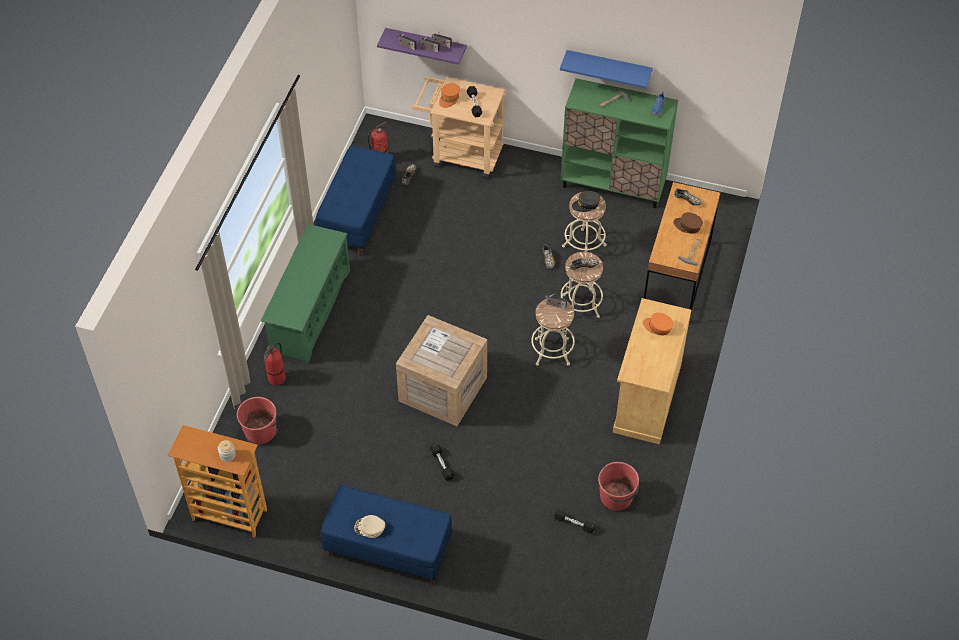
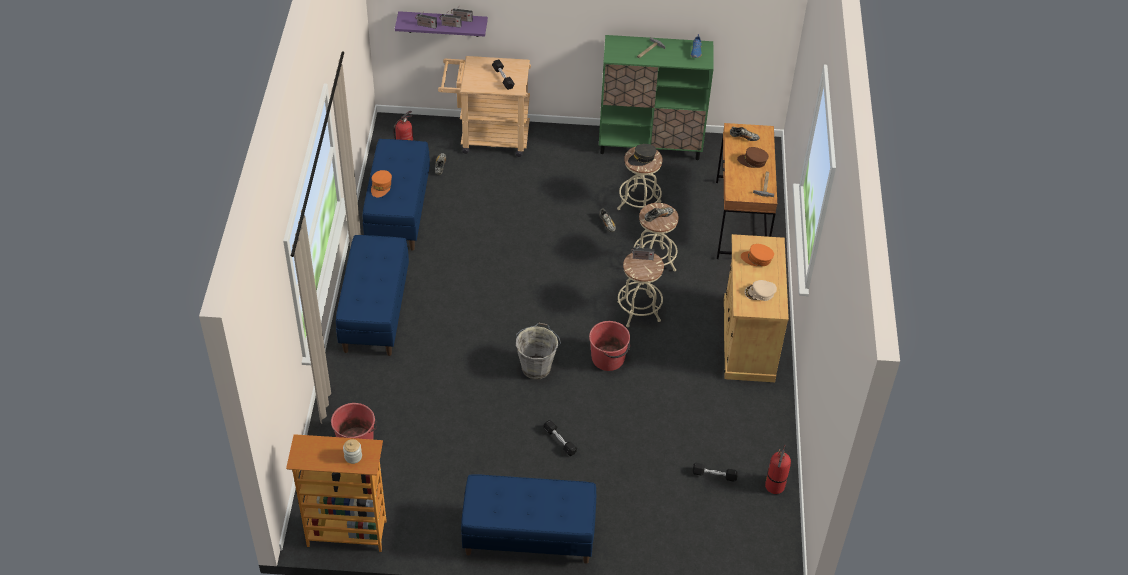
camera: 15 degrees left, 5 degrees down
green shoe rack [261,224,350,363] -> blue bench [336,235,409,356]
fire extinguisher [264,342,286,385] -> fire extinguisher moved to [765,444,791,494]
beige cap [354,515,385,538] -> beige cap moved to [745,280,777,301]
crate [396,315,487,426] -> grey bucket [516,323,561,380]
orange cap [439,83,460,108] -> orange cap moved to [371,170,392,197]
blue shelf [560,50,653,88] -> none
red bucket [598,462,639,511] -> red bucket moved to [589,321,630,371]

